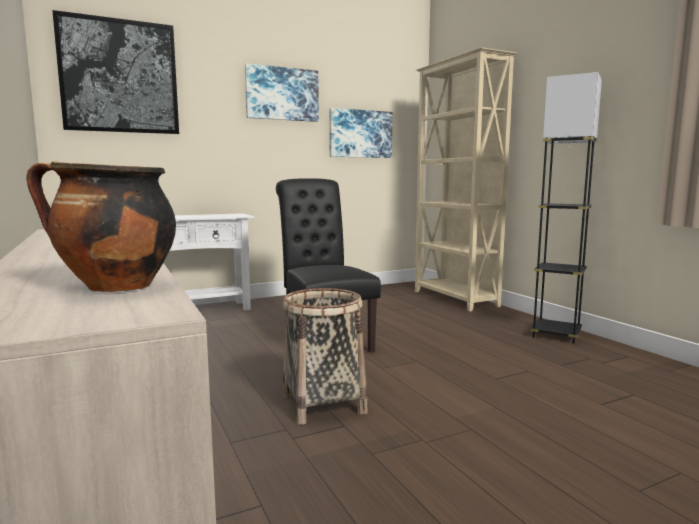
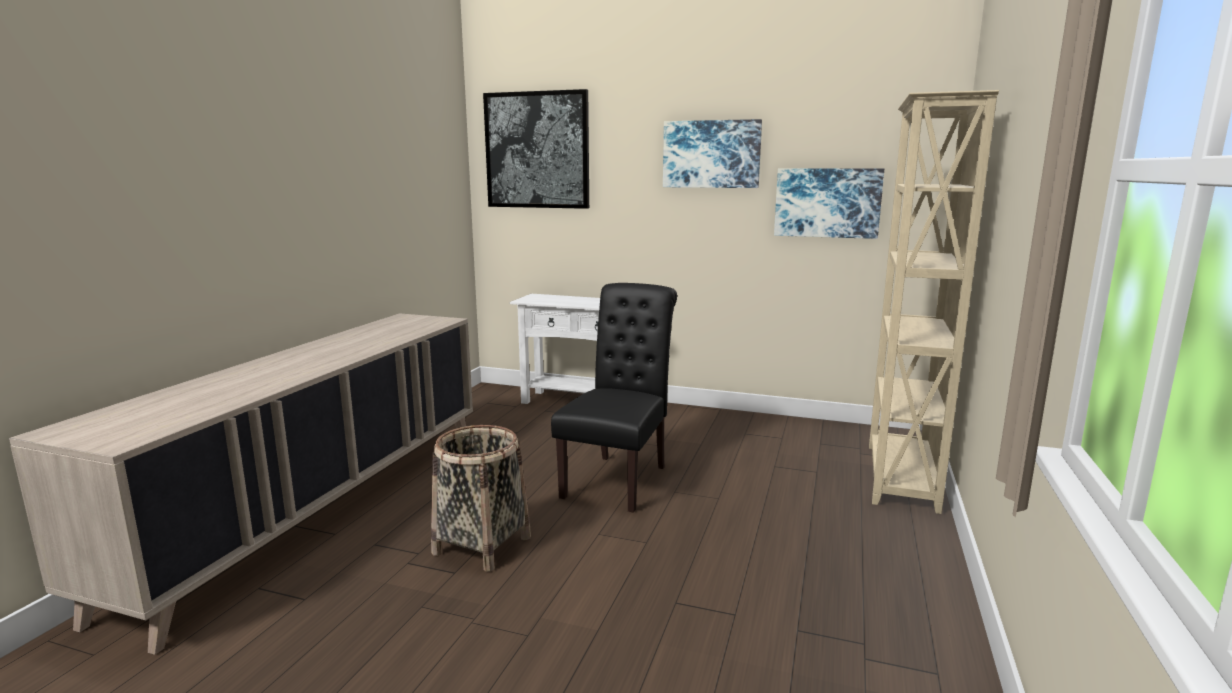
camera: 45 degrees right, 5 degrees up
cooking pot [26,161,176,292] -> none
black floor lamp [530,72,602,344] -> none

